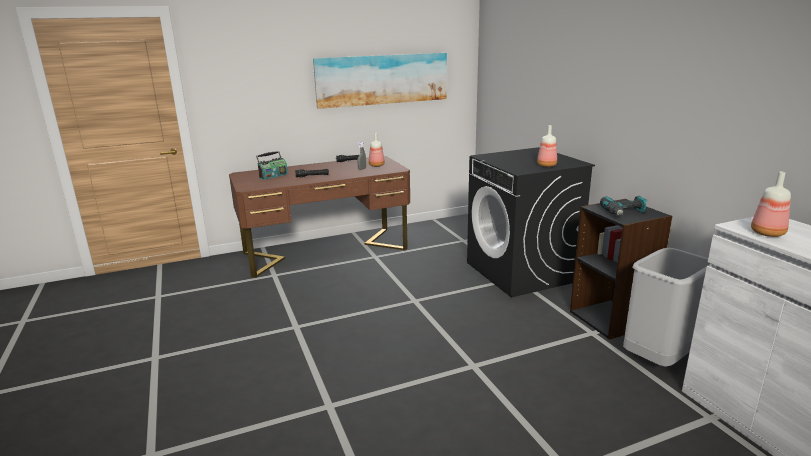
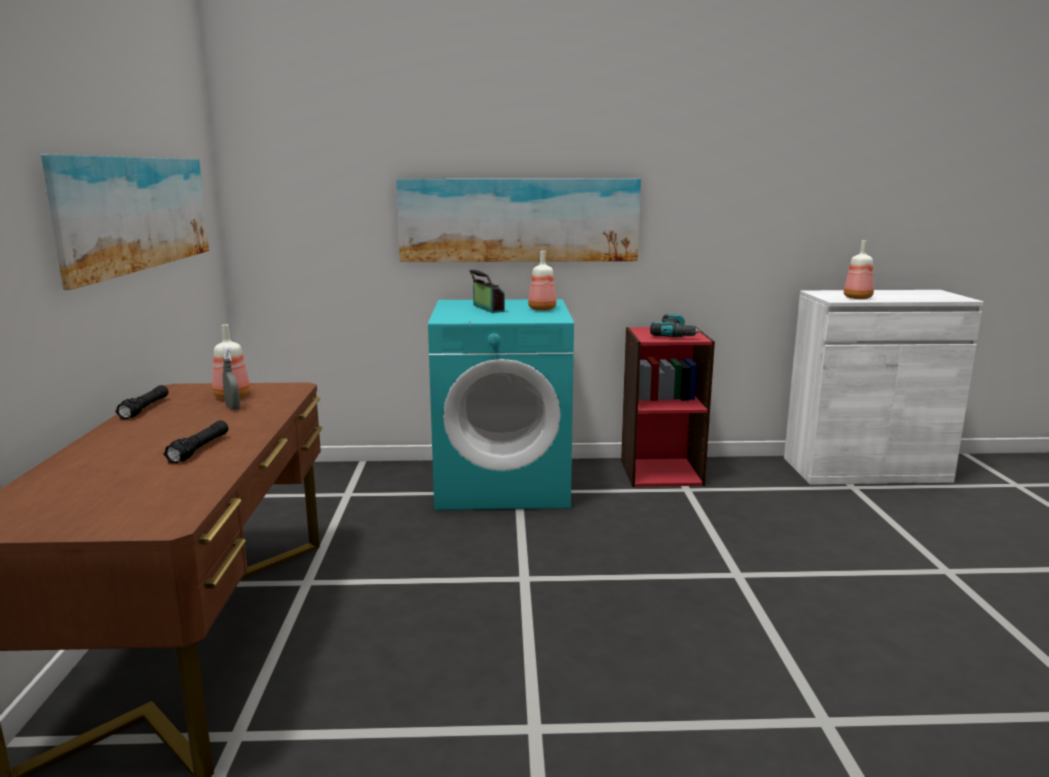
camera: 70 degrees left, 5 degrees down
radio [256,151,288,180] -> radio moved to [469,269,505,313]
black washing machine [467,147,595,297] -> turquoise washing machine [428,299,574,510]
black bookcase [570,199,673,340] -> red bookcase [621,327,715,487]
grey trash can [623,248,711,367] -> none
none -> picture [396,179,641,262]

